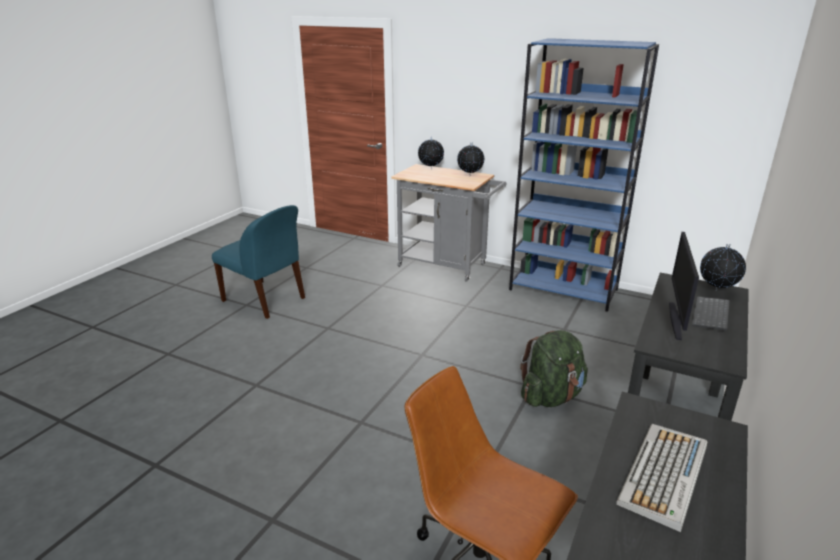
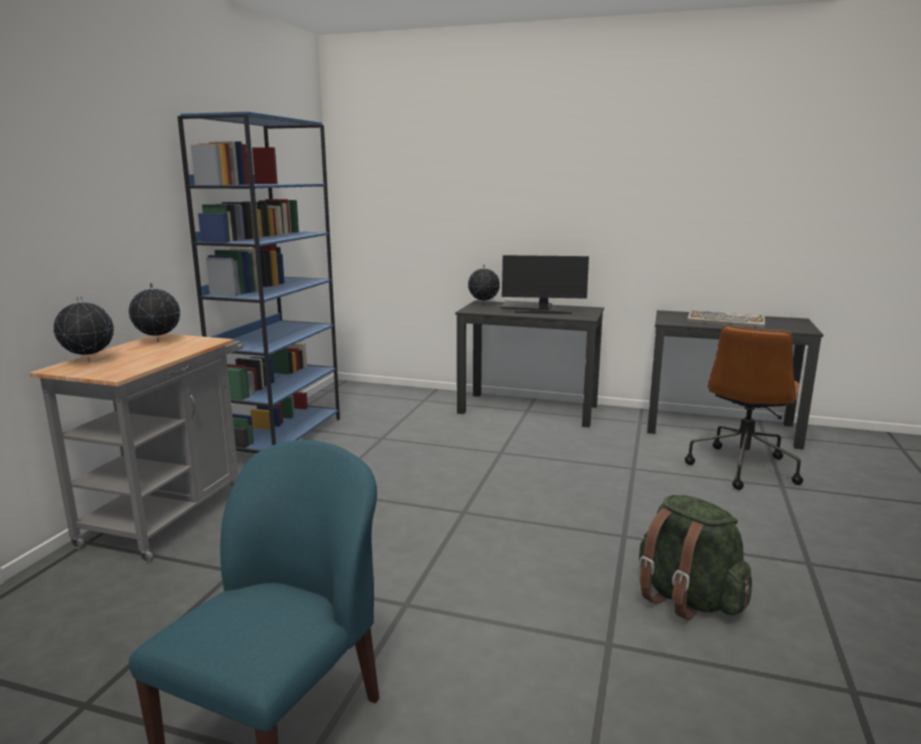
camera: 100 degrees left, 10 degrees down
green backpack [520,330,588,407] -> green backpack moved to [639,495,752,620]

